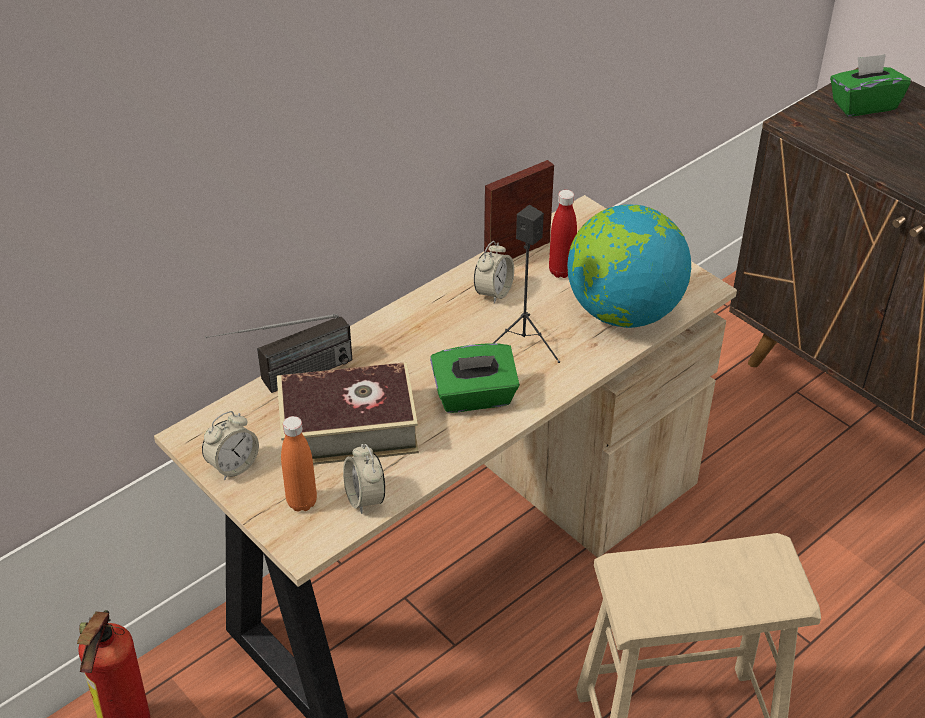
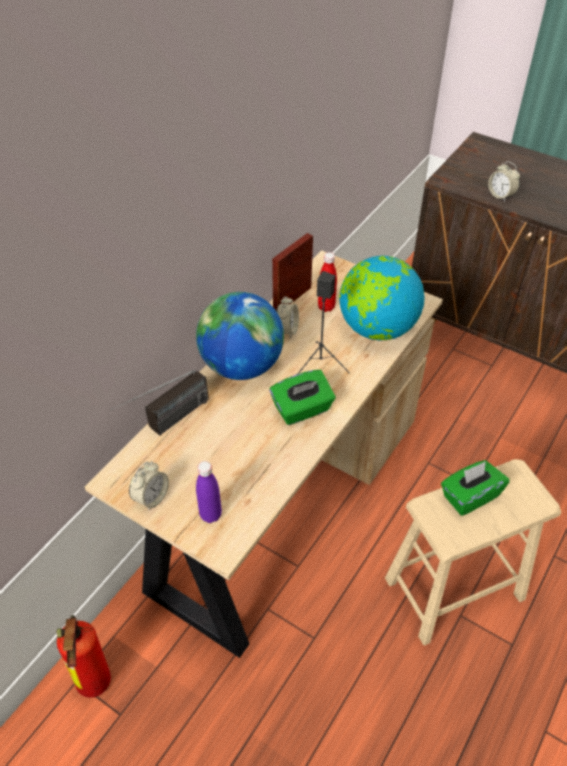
camera: 15 degrees left, 5 degrees up
book [277,362,419,465] -> none
orange bottle [281,416,317,512] -> purple bottle [196,461,222,523]
alarm clock [343,444,385,514] -> alarm clock moved to [488,161,520,202]
green tissue box [830,54,911,116] -> green tissue box moved to [441,460,509,516]
none -> globe [196,292,284,380]

